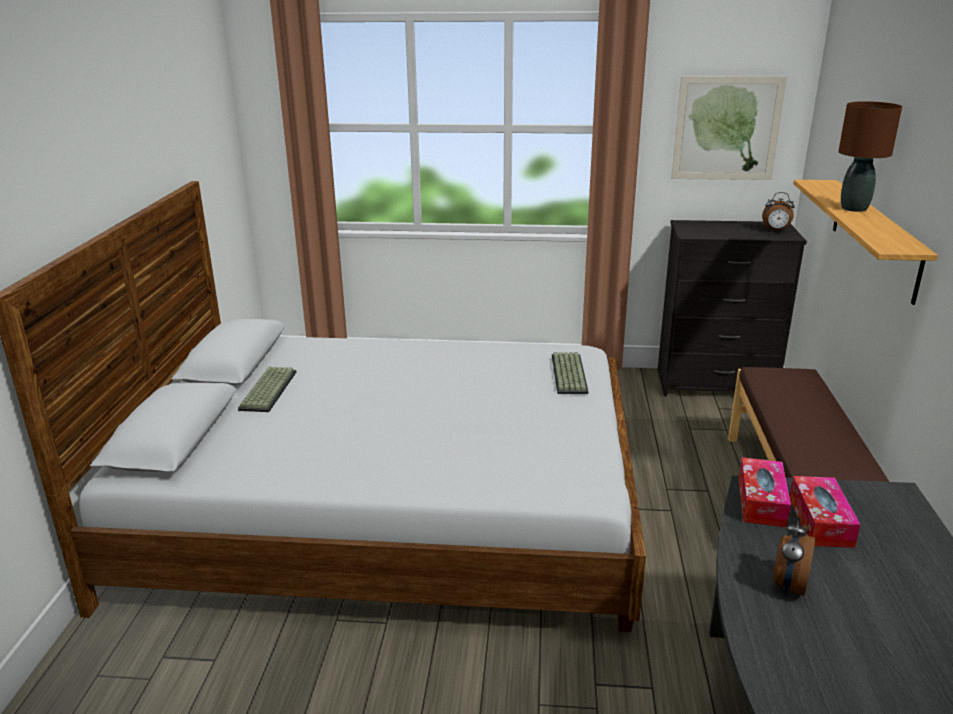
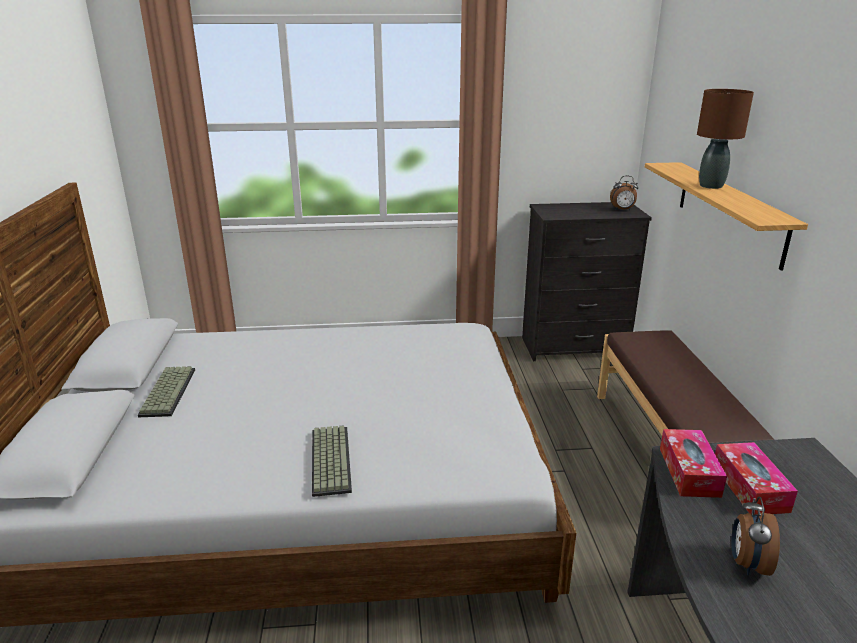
camera: 10 degrees left, 0 degrees up
keyboard [552,352,589,394] -> keyboard moved to [312,425,352,497]
picture [671,76,787,180] -> none

